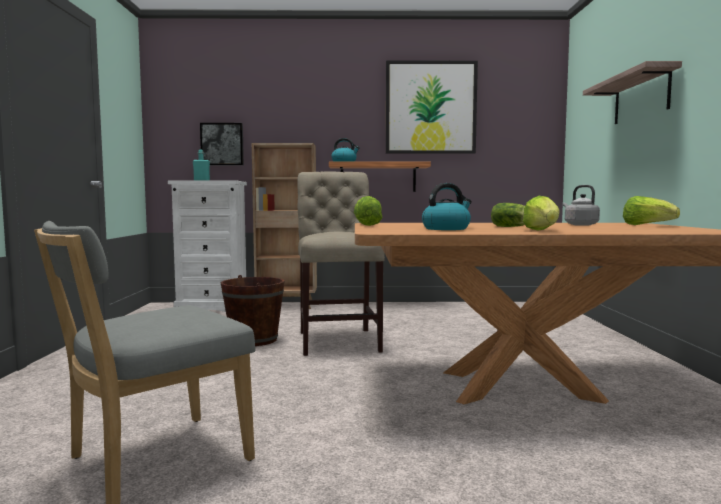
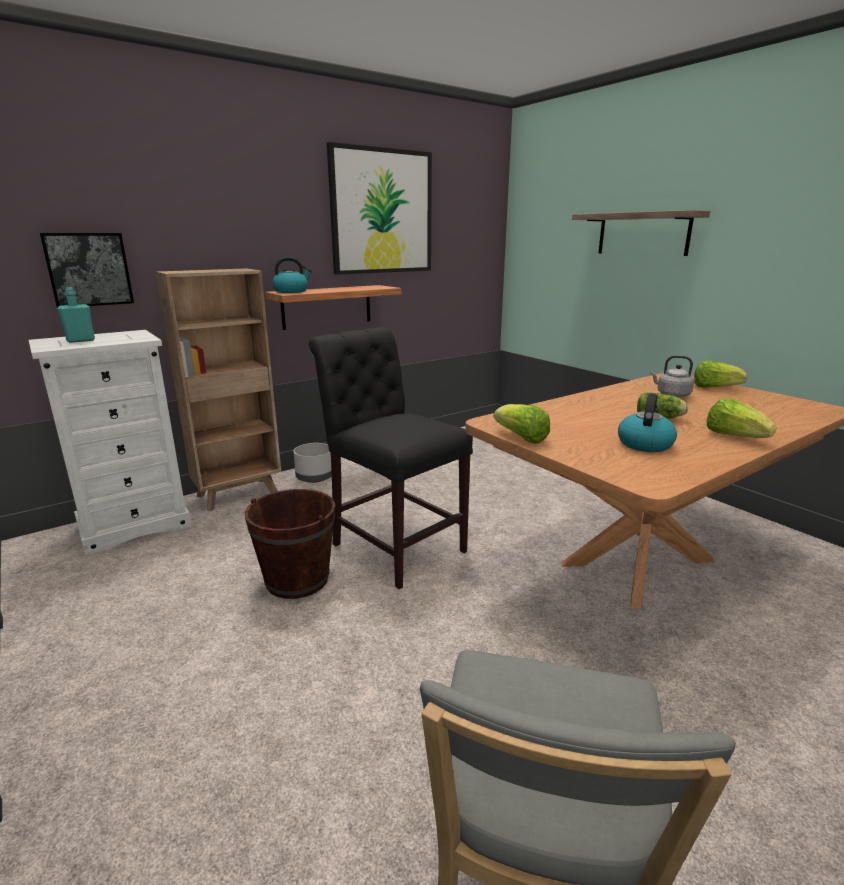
camera: 35 degrees left, 15 degrees up
beige chair [297,172,385,356] -> black chair [309,327,473,589]
none -> grey planter [293,443,332,483]

